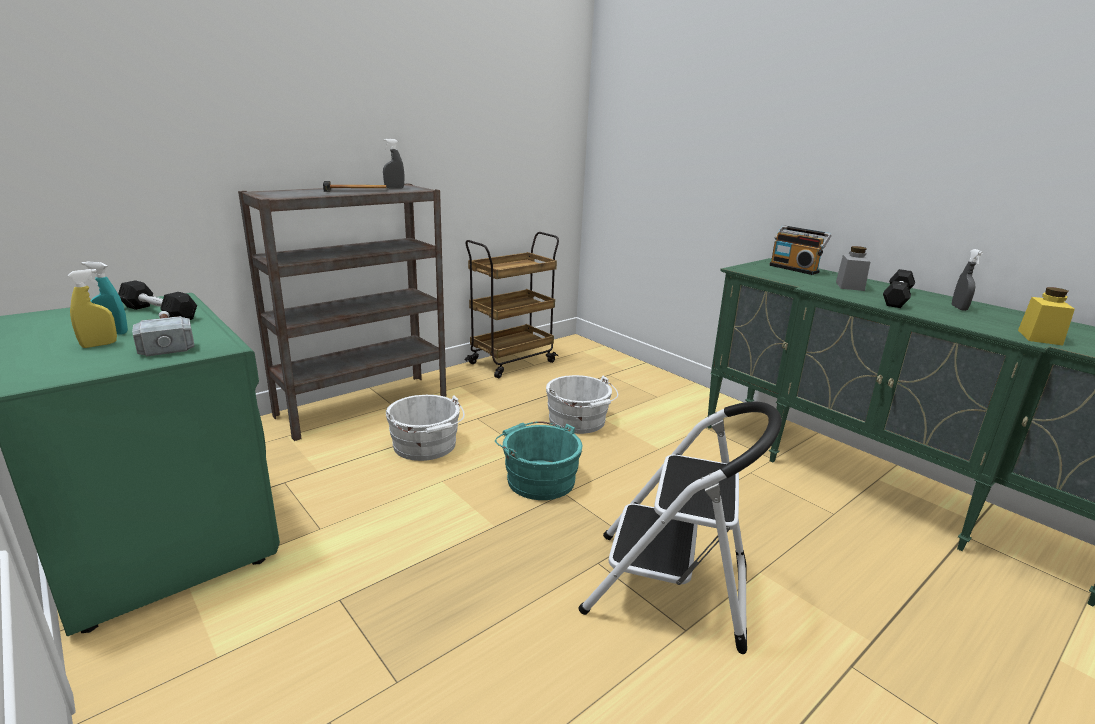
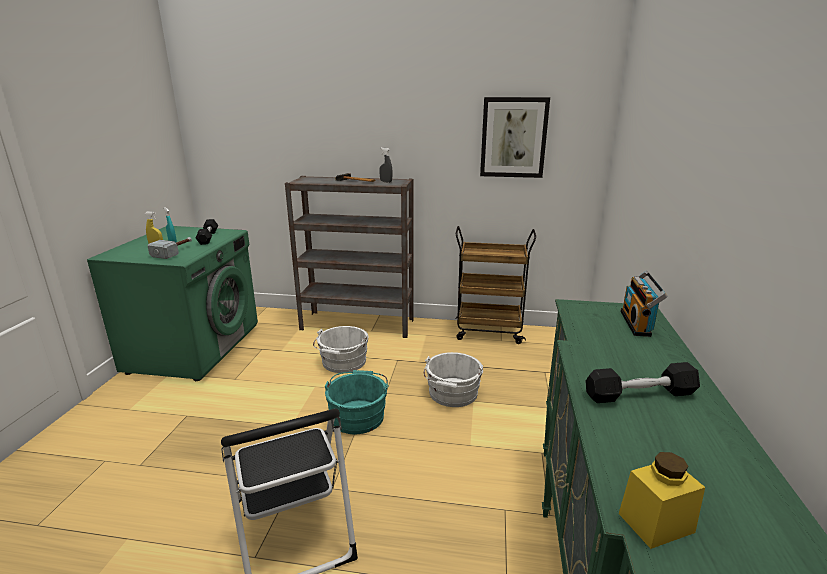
camera: 50 degrees right, 0 degrees up
grey jar [836,246,870,291] -> none
grey spray bottle [952,249,983,311] -> none
none -> picture [480,97,550,178]

